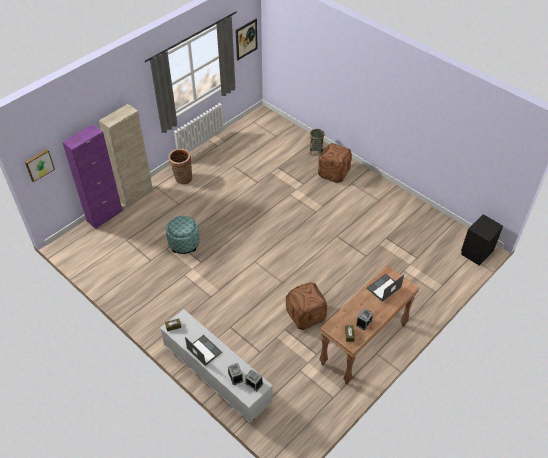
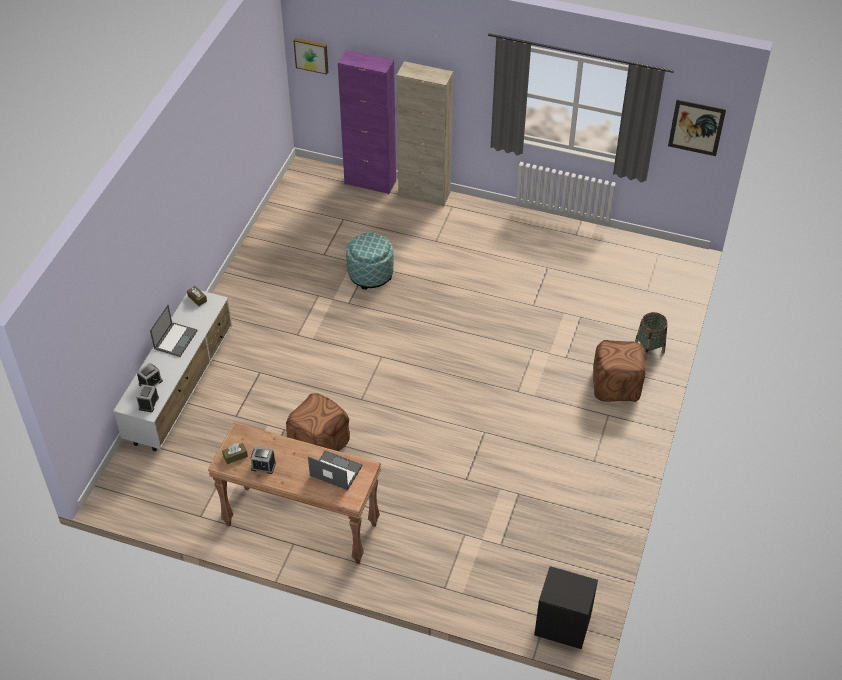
camera: 65 degrees right, 0 degrees up
basket [169,149,192,185] -> none

